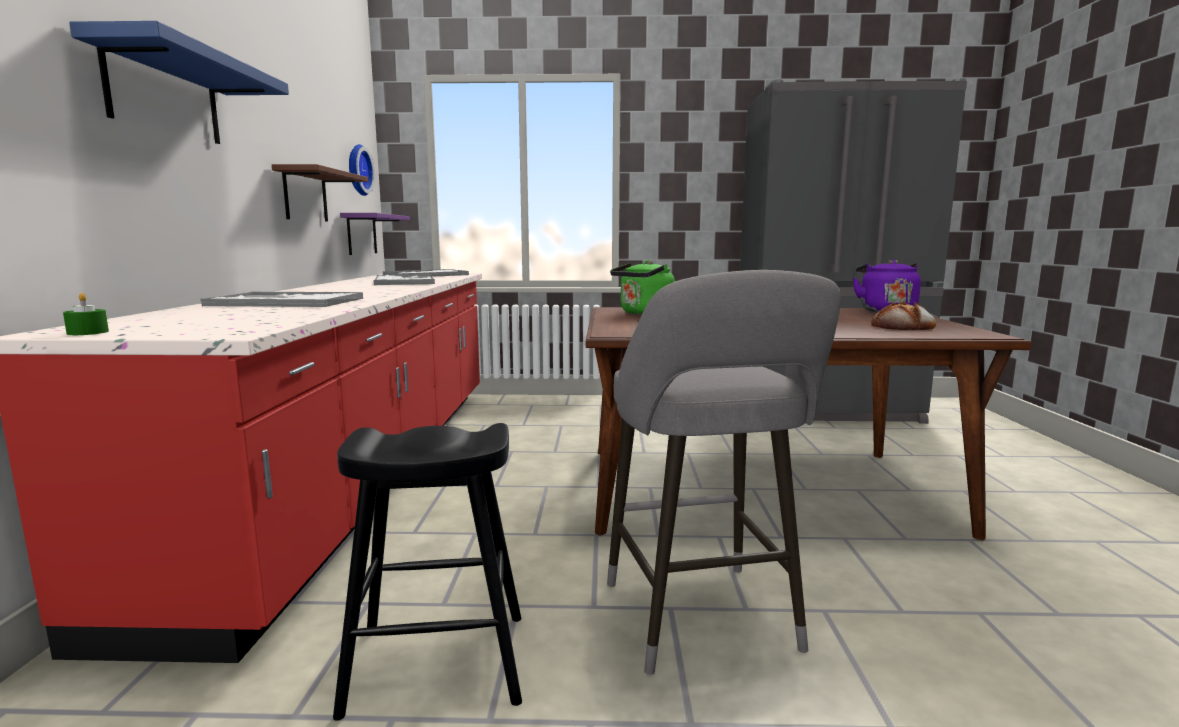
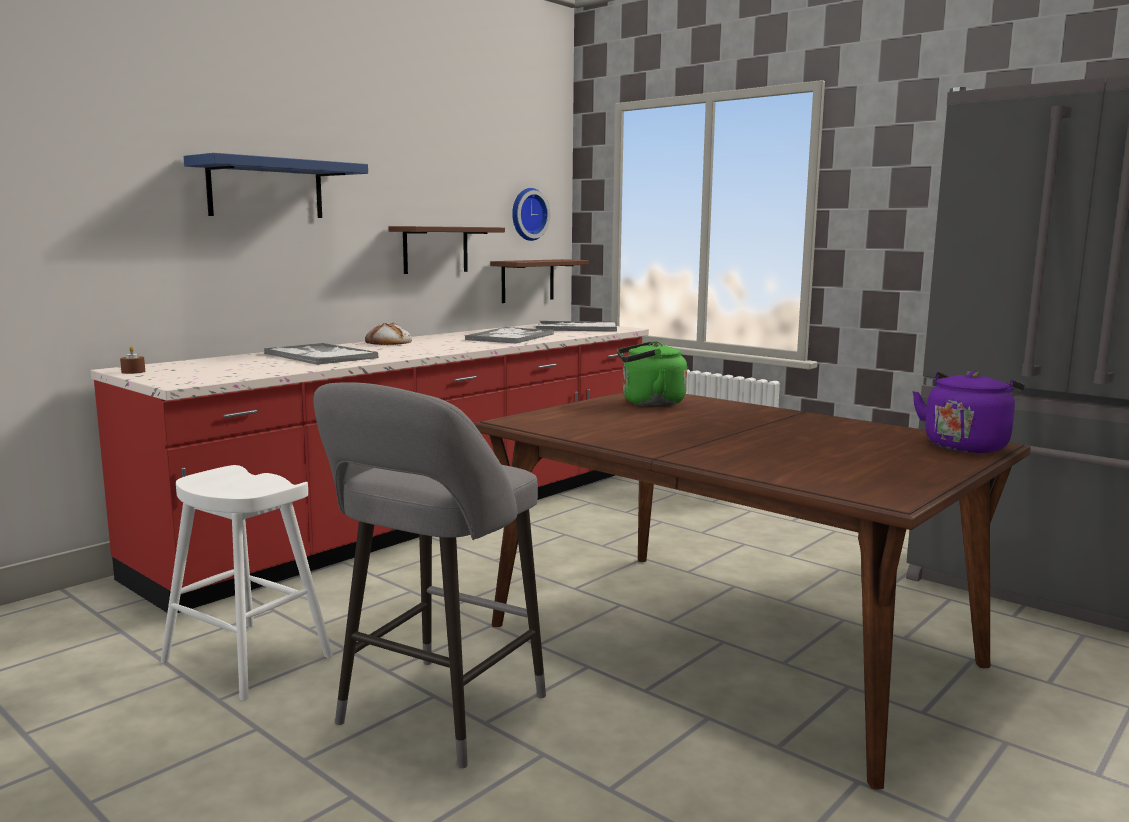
camera: 40 degrees right, 0 degrees up
green candle [63,293,109,335] -> brown candle [120,346,145,374]
black stool [333,423,522,721] -> white stool [160,465,333,701]
purple shelf [340,213,410,255] -> brown shelf [490,259,589,303]
bread [871,301,936,330] -> bread moved to [365,323,412,345]

